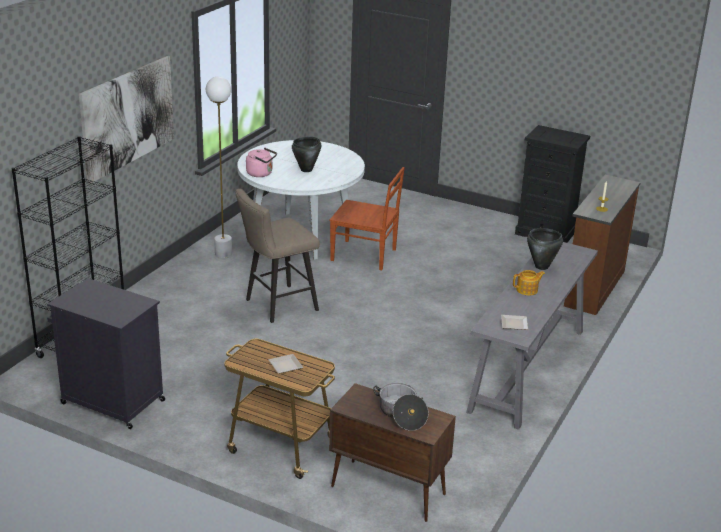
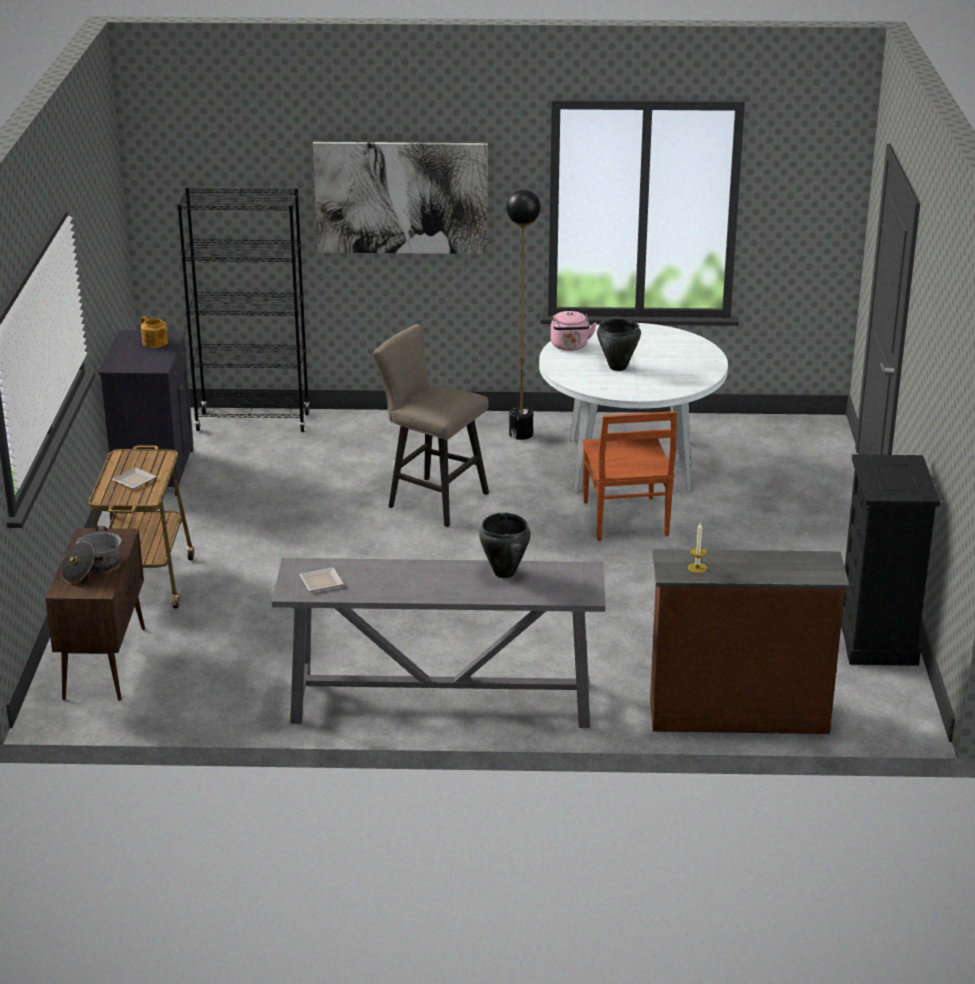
camera: 65 degrees right, 0 degrees up
white floor lamp [206,77,232,258] -> black floor lamp [506,189,541,440]
teapot [513,270,545,295] -> teapot moved to [141,316,168,348]

